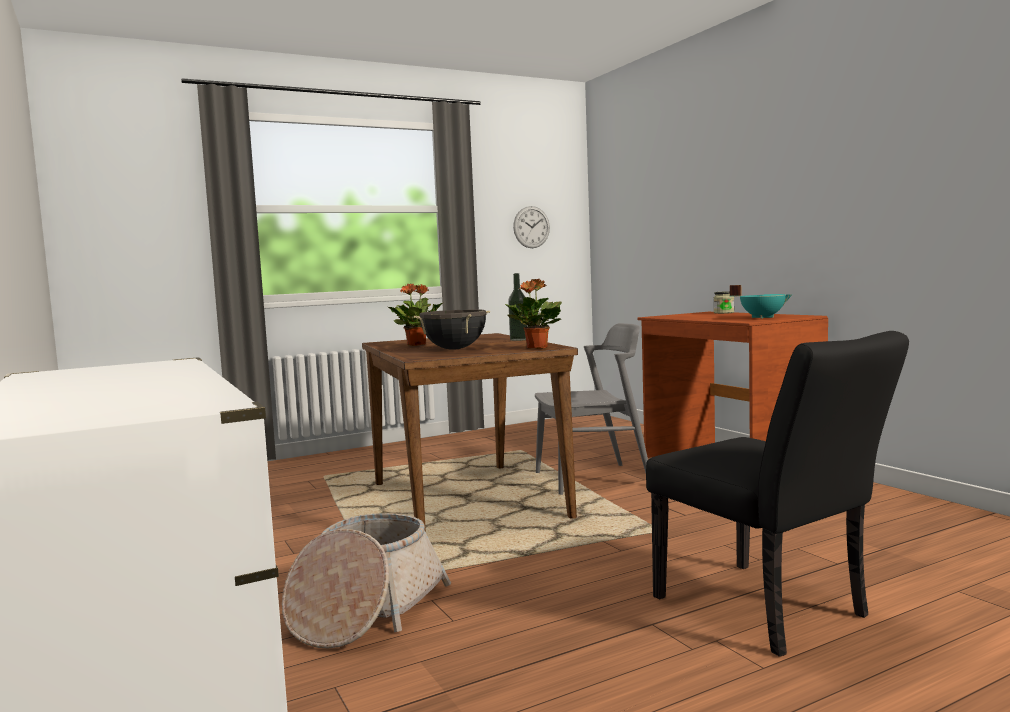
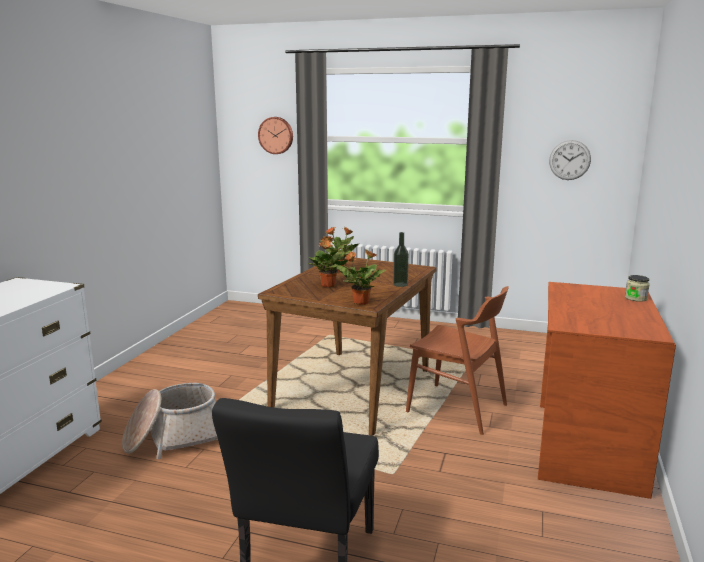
camera: 45 degrees right, 10 degrees up
black cooking pot [413,309,490,350] -> potted plant [308,236,348,287]
grey chair [535,323,648,495] -> brown chair [406,286,509,435]
turquoise cooking pot [730,285,792,318] -> none
none -> wall clock [258,117,293,154]

